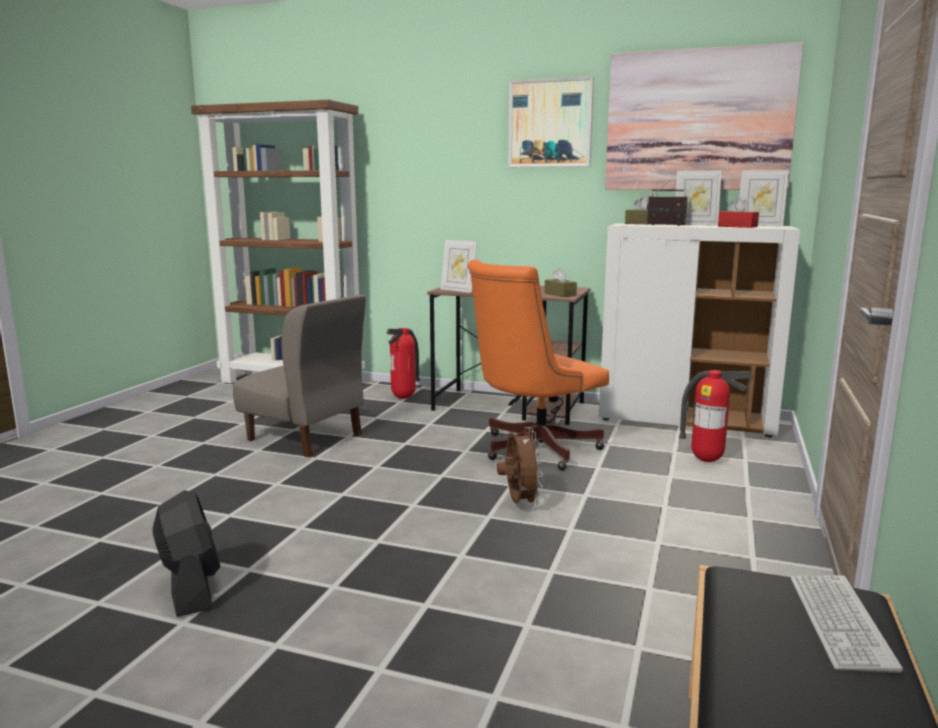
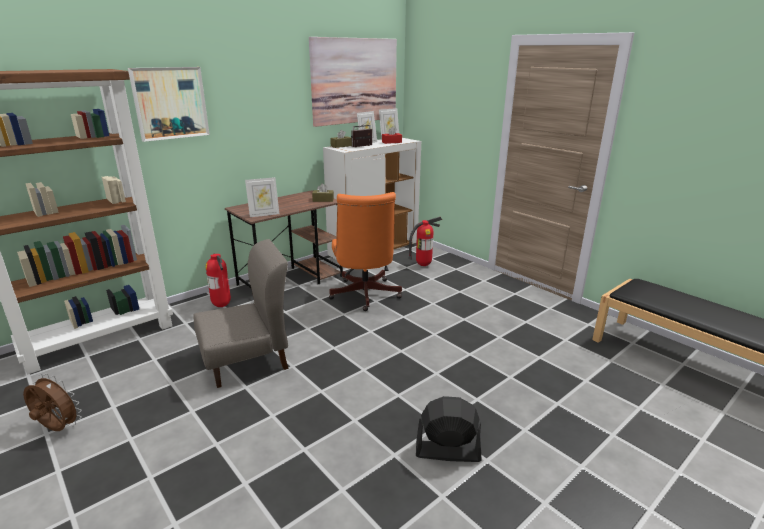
camera: 60 degrees left, 10 degrees up
brown fan [497,427,543,508] -> brown fan moved to [23,373,82,431]
picture [508,76,594,167] -> picture moved to [128,67,210,142]
keyboard [791,575,903,673] -> none

